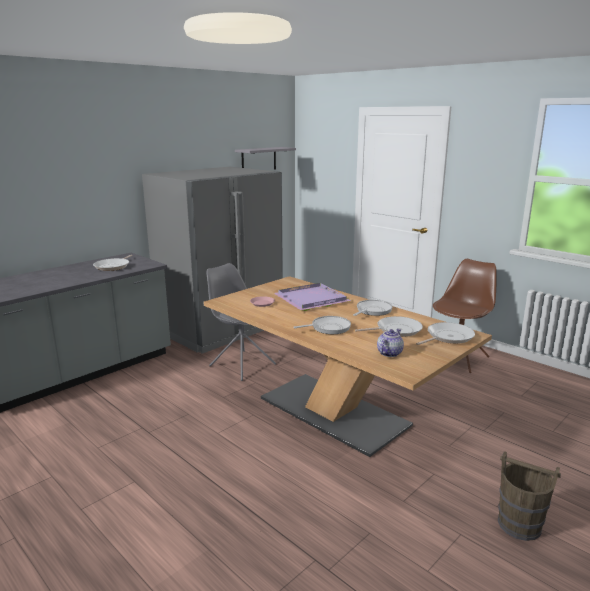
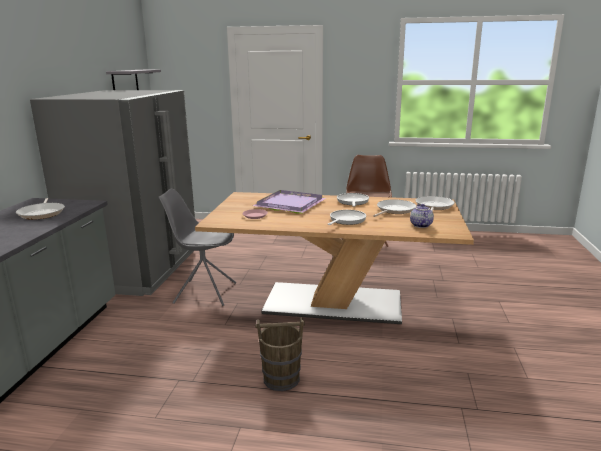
camera: 35 degrees left, 0 degrees up
brown bucket [498,451,561,541] -> brown bucket moved to [255,317,305,391]

